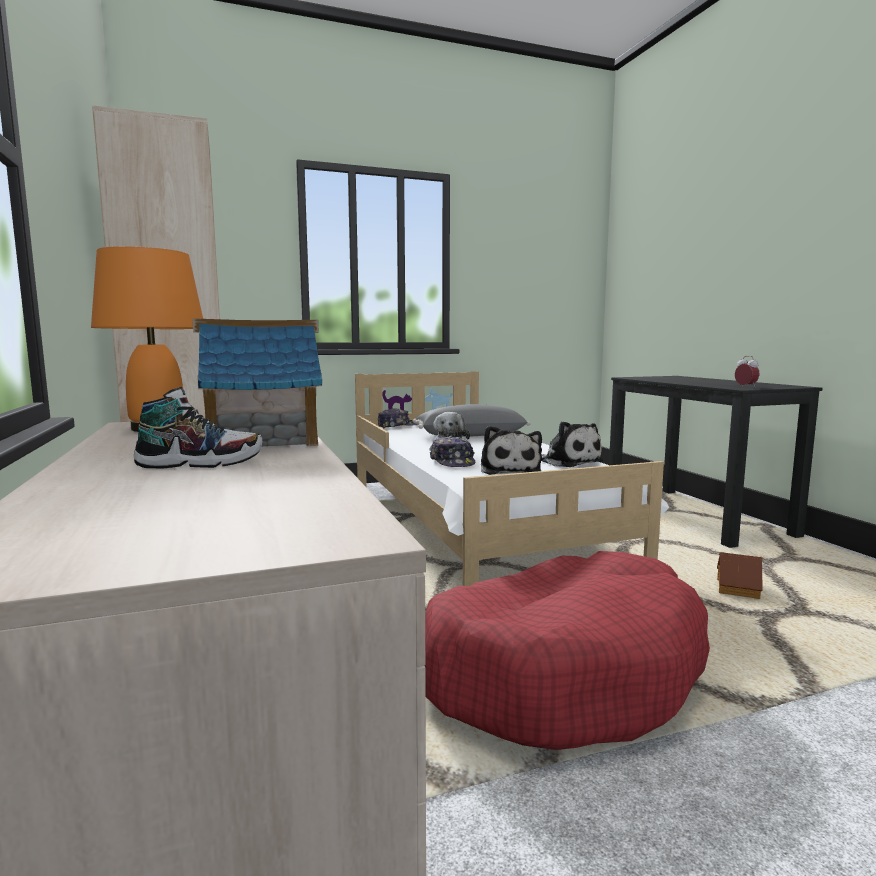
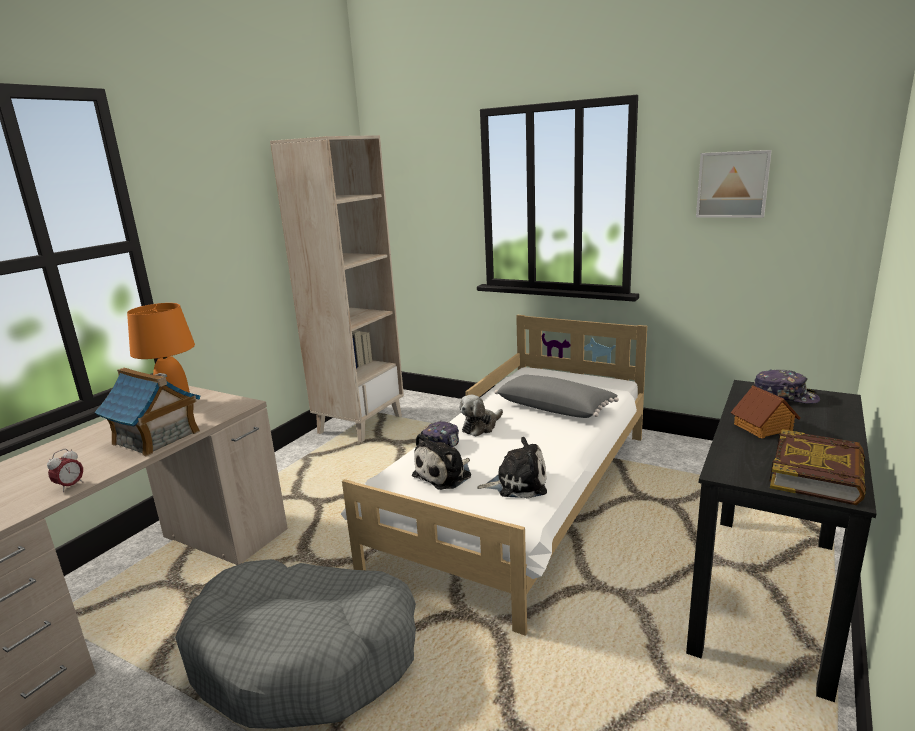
camera: 50 degrees right, 10 degrees up
shoe [134,387,262,469] -> none
cap [378,408,417,428] -> cap moved to [754,369,820,404]
red dog bed [425,551,710,750] -> grey dog bed [175,559,416,729]
plush toy [541,421,603,467] -> plush toy turned 105 degrees counterclockwise [477,437,547,499]
toy house [717,552,763,599] -> toy house moved to [730,385,800,439]
alarm clock [735,356,760,387] -> alarm clock moved to [47,448,83,492]
none -> picture [696,150,772,218]
none -> book [770,429,866,505]

